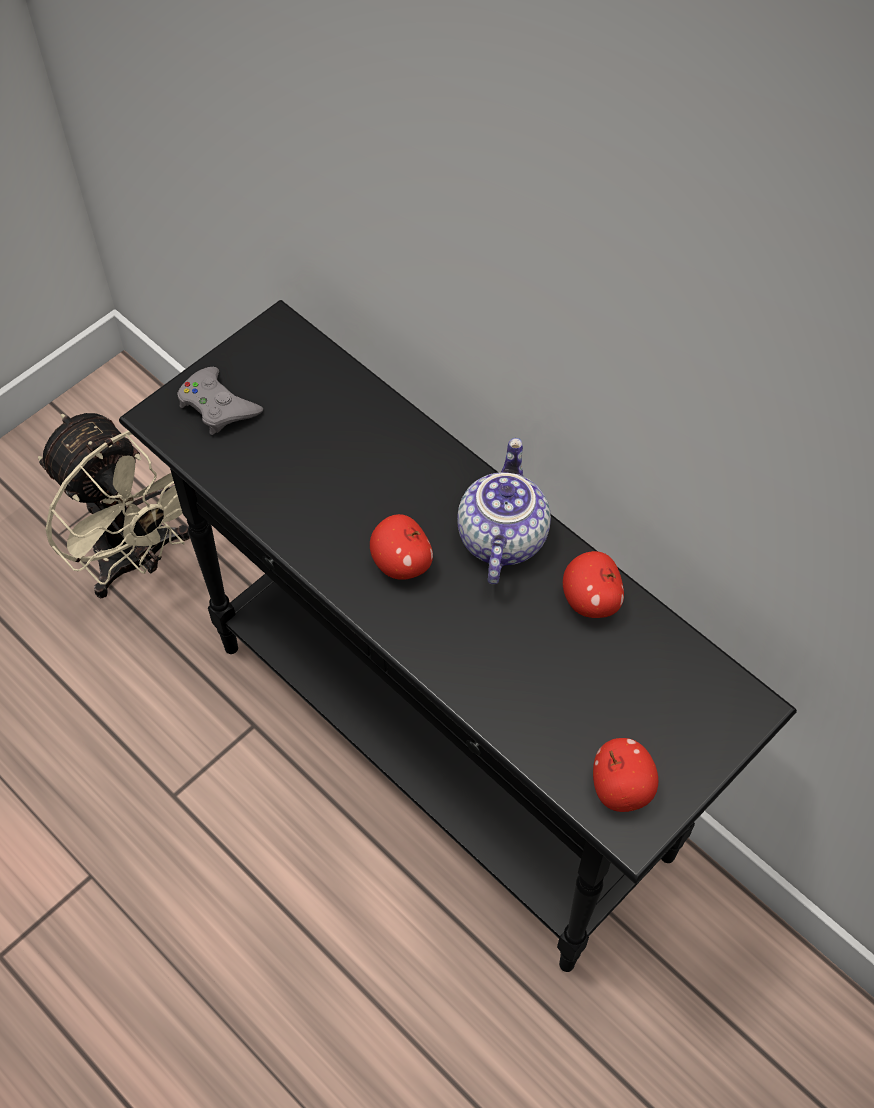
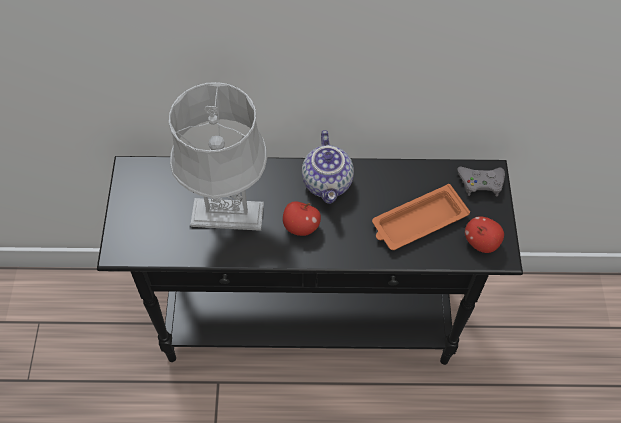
camera: 45 degrees left, 0 degrees up
beige fan [38,413,190,598] -> none
grey game controller [177,367,263,435] -> grey game controller moved to [458,167,505,196]
teapot [457,438,551,584] -> teapot turned 150 degrees counterclockwise [302,130,354,204]
apple [563,551,624,618] -> none
none -> grey table lamp [169,82,267,231]
none -> orange tray [372,184,470,250]

